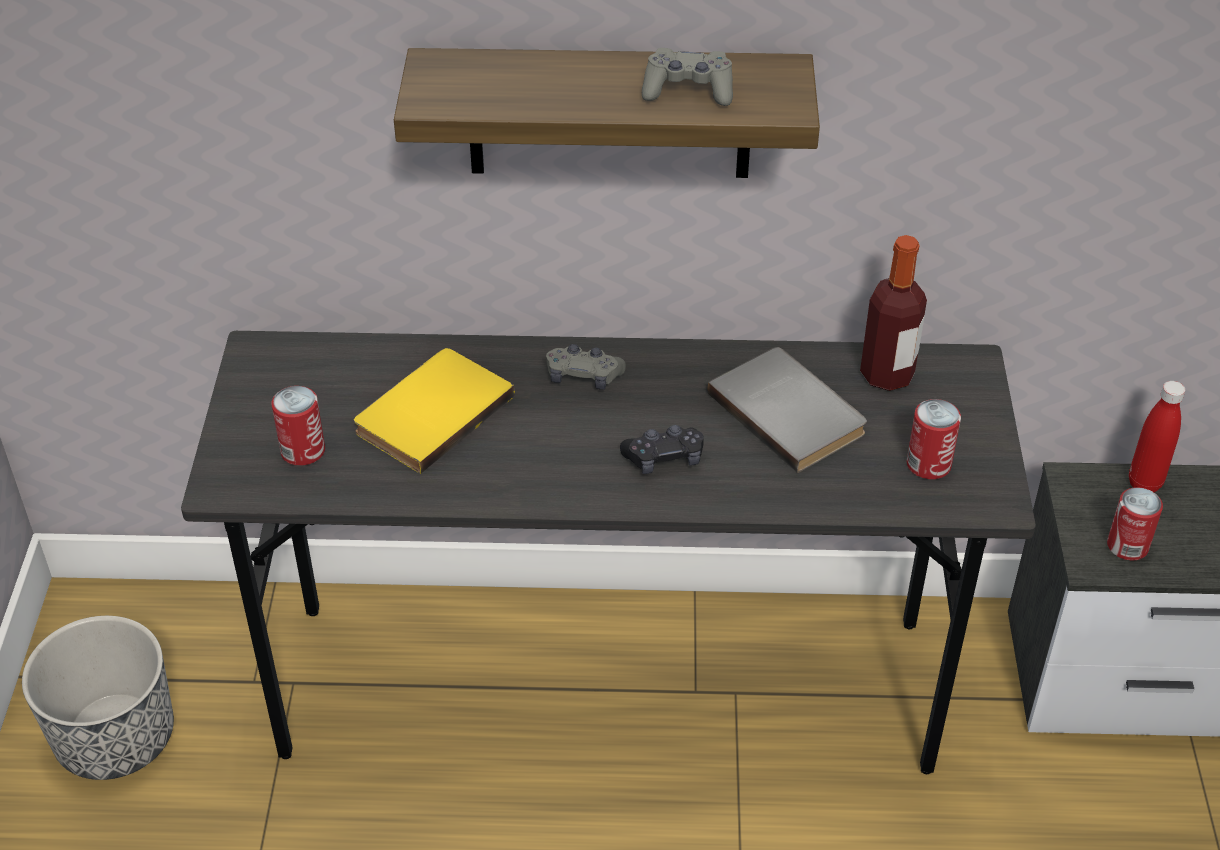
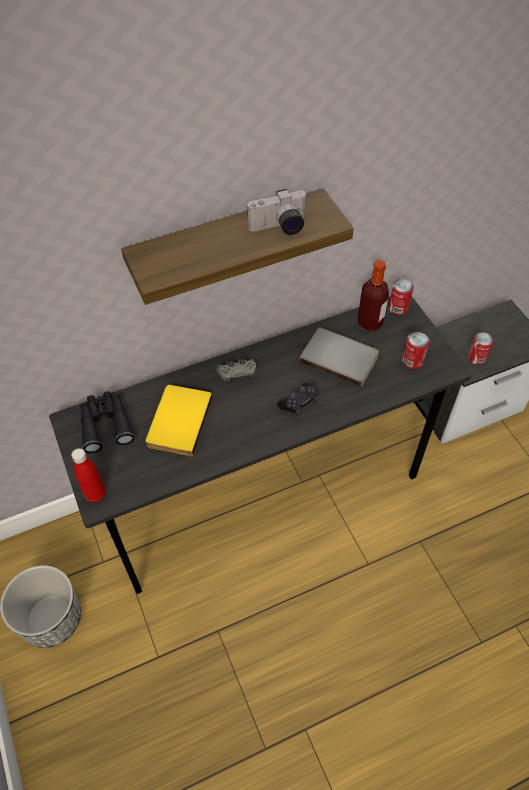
camera: 25 degrees left, 10 degrees up
can [271,386,325,466] -> can moved to [389,279,414,315]
grey game controller [642,48,733,106] -> camera [247,189,307,235]
red bottle [1129,381,1185,492] -> red bottle moved to [71,448,105,503]
none -> black binoculars [80,391,134,454]

